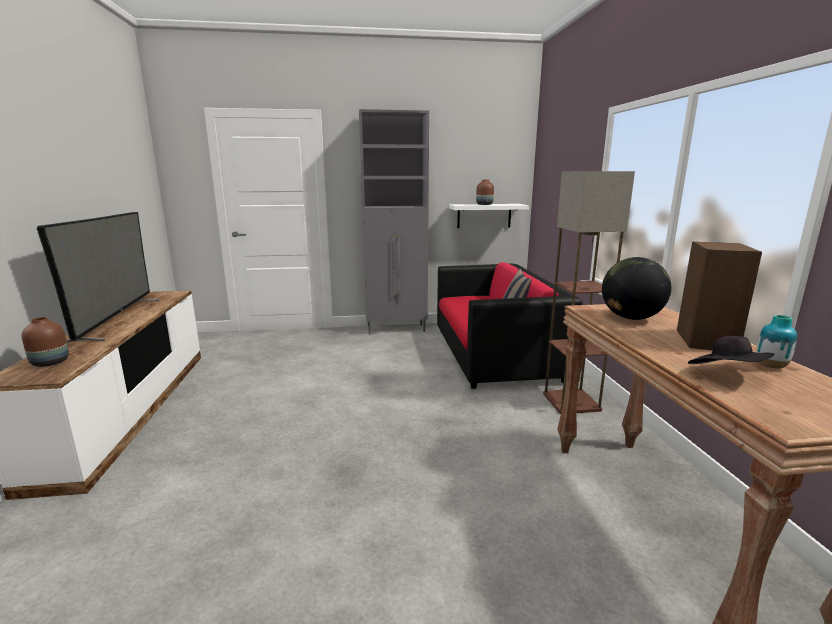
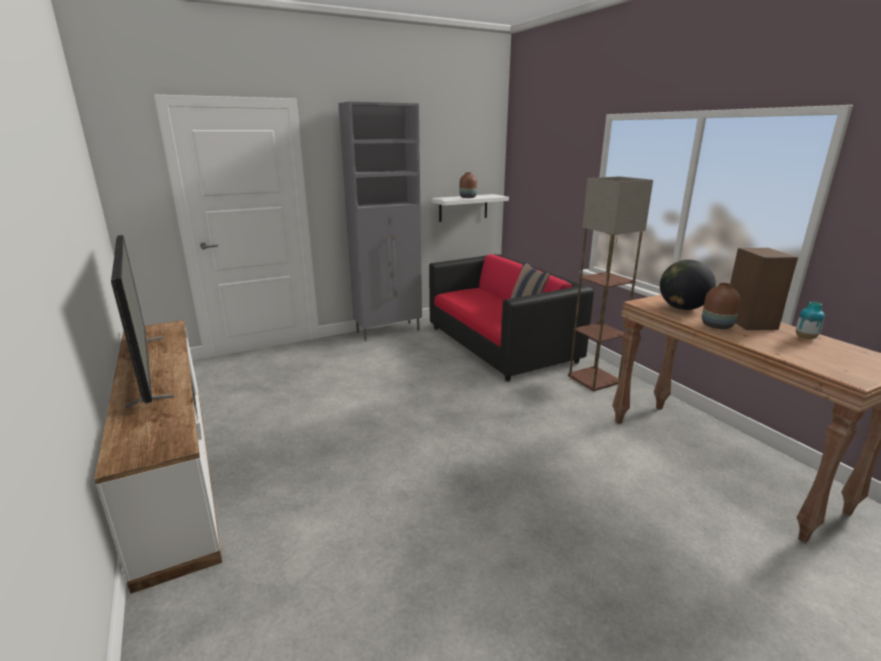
camera: 20 degrees left, 5 degrees up
brown vase [22,317,69,367] -> brown vase moved to [702,283,741,329]
black hat [688,336,774,364] -> none

